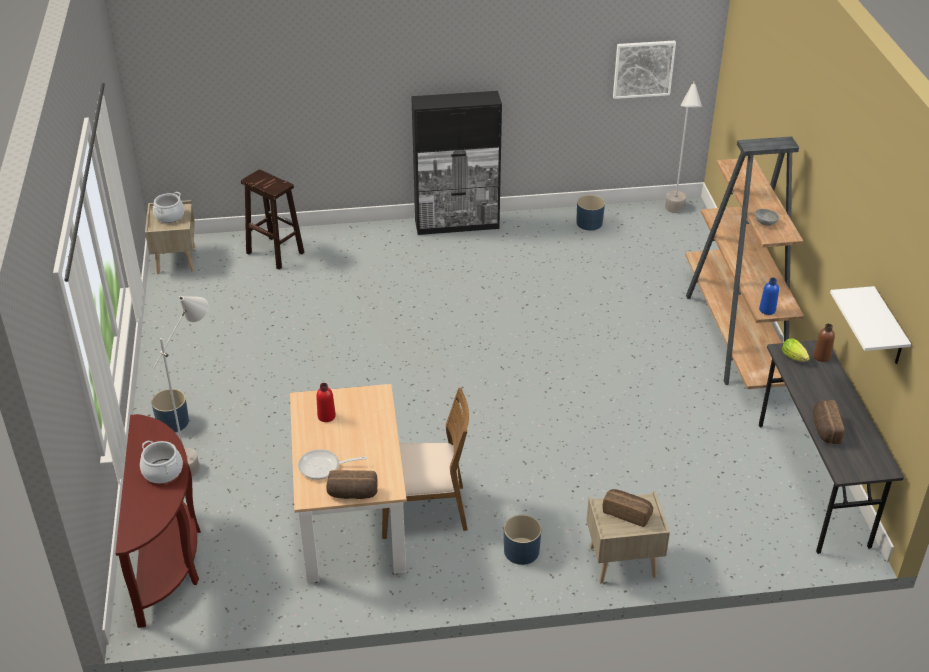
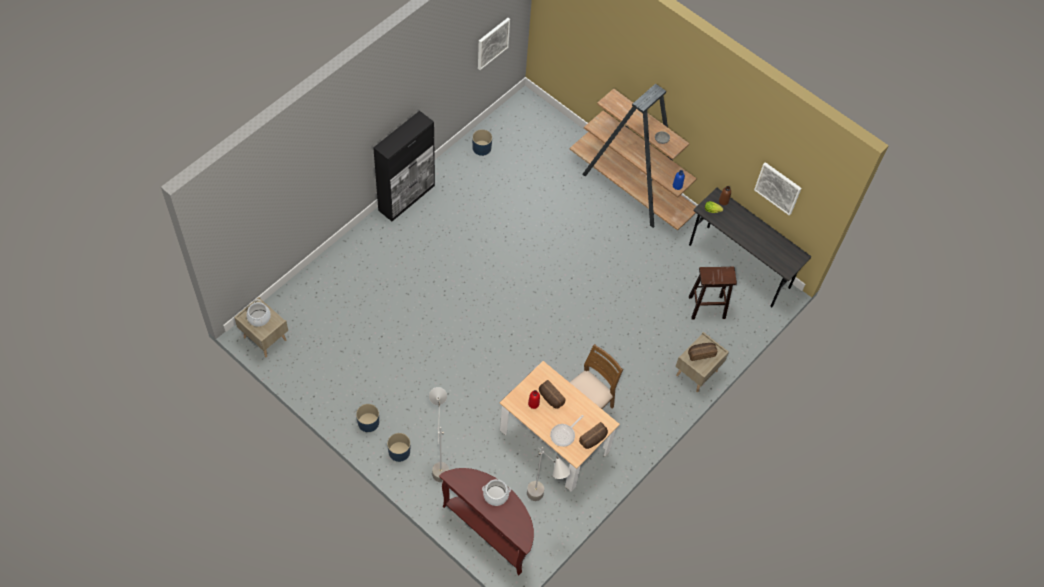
camera: 45 degrees left, 20 degrees up
brown stool [241,169,304,270] -> brown stool moved to [689,267,737,320]
blue planter [504,515,541,565] -> blue planter moved to [356,404,379,432]
grey floor lamp [665,81,702,213] -> grey floor lamp moved to [527,447,571,501]
bread [813,400,845,444] -> bread moved to [539,380,565,409]
white shelf [830,286,911,364] -> picture [754,162,802,216]

